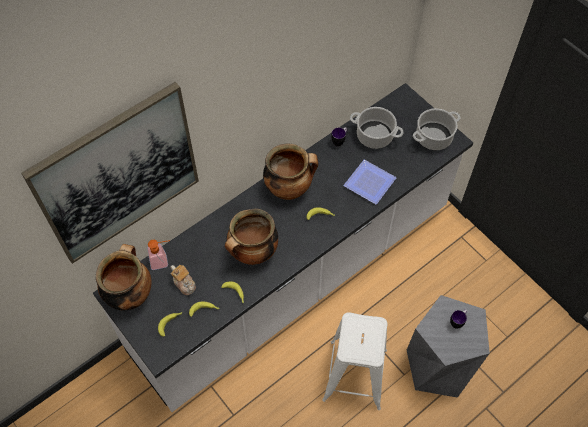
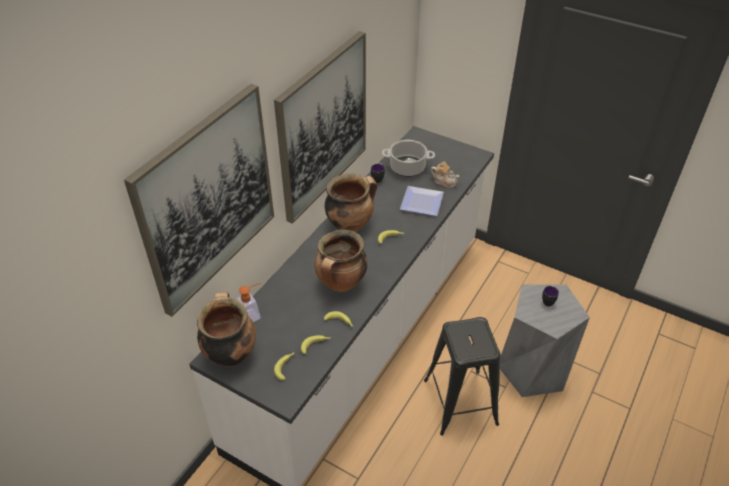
camera: 20 degrees left, 15 degrees down
teapot [171,265,196,295] -> teapot moved to [431,162,460,188]
white stool [322,312,388,410] -> black stool [424,317,501,436]
cooking pot [413,108,461,150] -> none
none -> picture [274,31,366,224]

